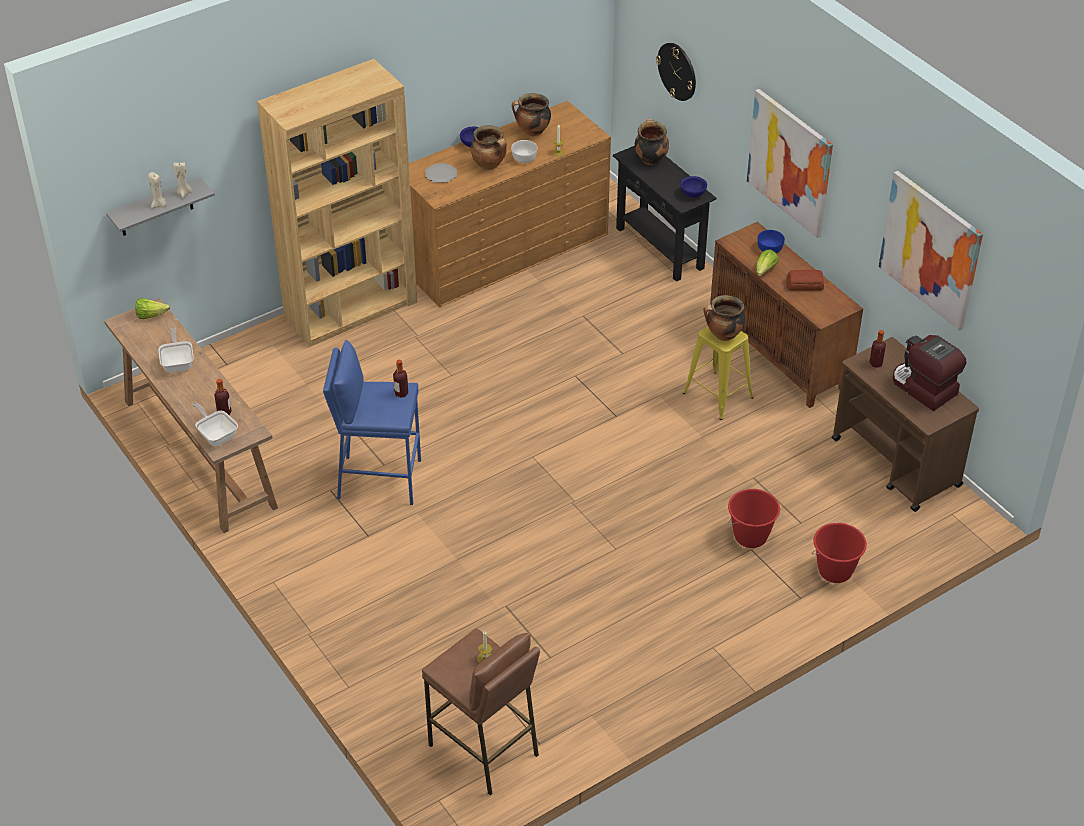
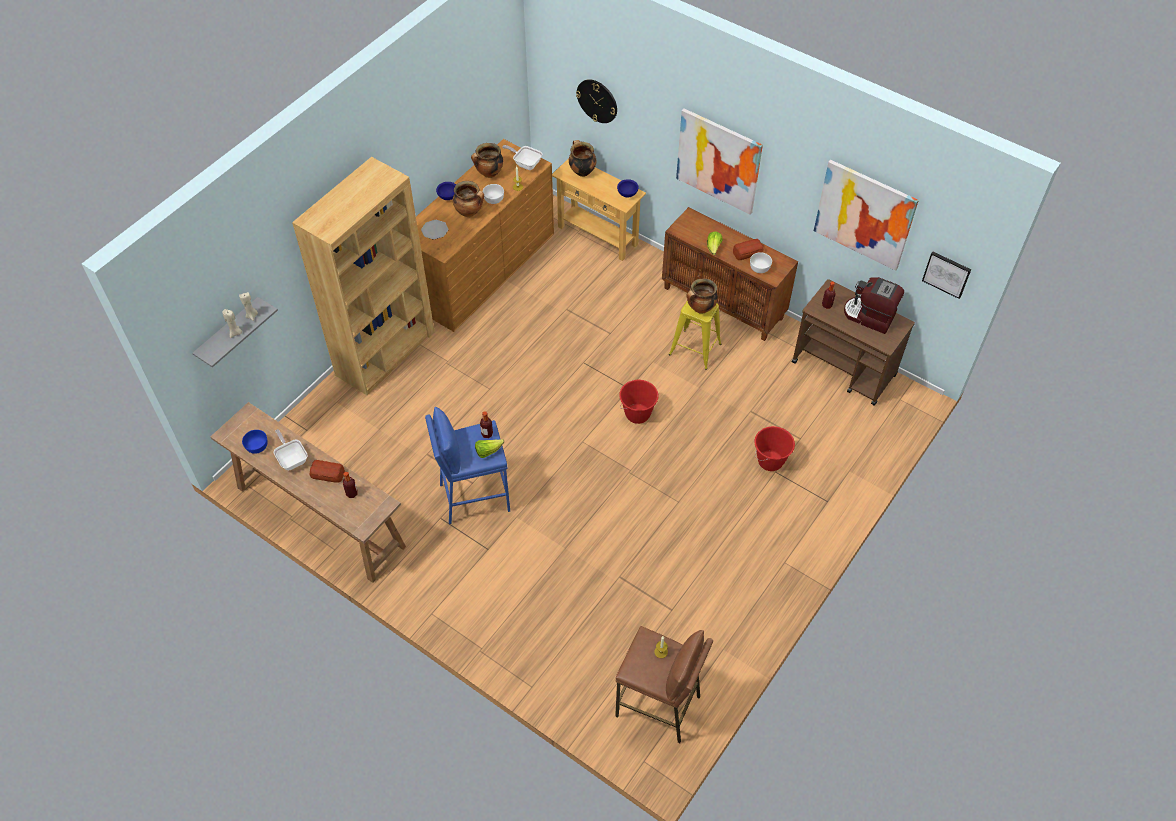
camera: 20 degrees left, 10 degrees up
lettuce [135,298,170,319] -> lettuce moved to [475,439,504,458]
frying pan [192,403,238,446] -> frying pan moved to [502,145,542,170]
black console table [613,146,717,282] -> beige console table [552,158,646,261]
blue bowl [757,230,785,253] -> blue bowl moved to [242,430,267,454]
red bucket [812,523,867,583] -> red bucket moved to [619,380,659,424]
none -> bread [309,460,345,483]
none -> white bowl [750,252,772,273]
none -> picture [922,252,971,299]

